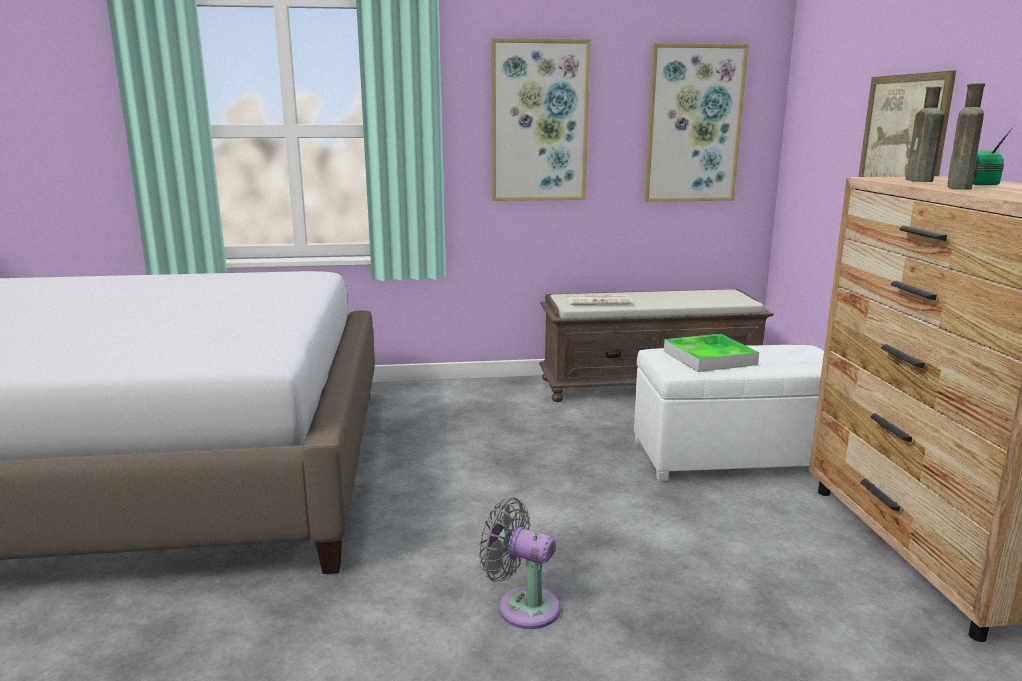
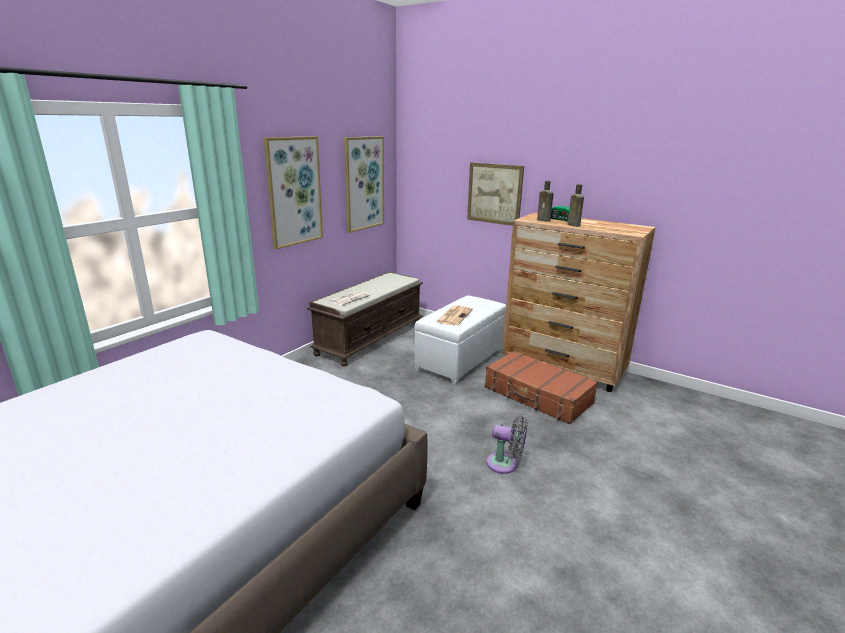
camera: 50 degrees left, 5 degrees up
grey fan [479,498,560,629] -> grey fan turned 135 degrees counterclockwise [486,416,528,474]
tray [664,334,759,372] -> newspaper [436,305,473,326]
none -> brown suitcase [485,350,598,424]

